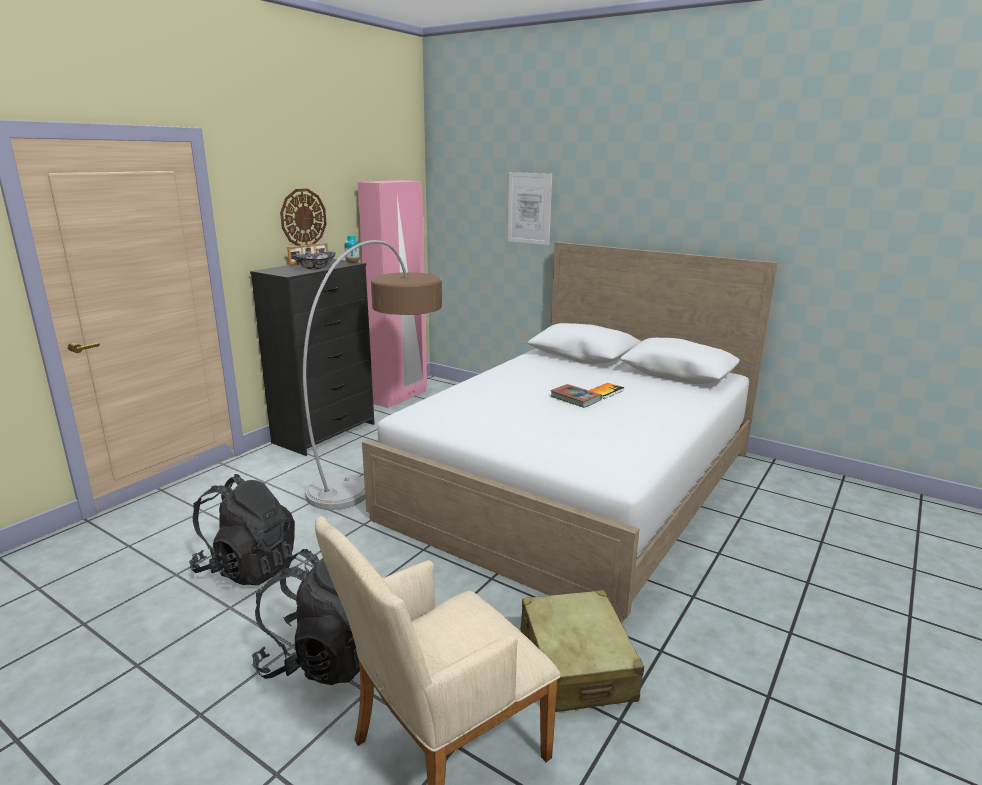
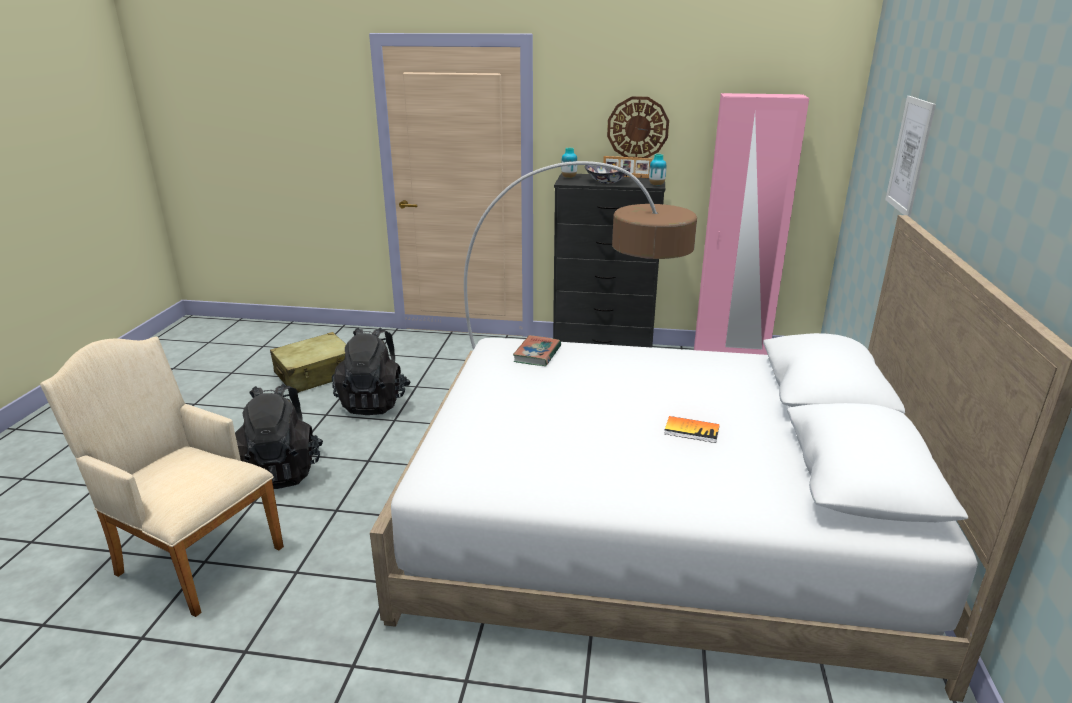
camera: 65 degrees right, 5 degrees up
beige suitcase [521,590,644,712] -> beige suitcase moved to [270,332,346,393]
book [550,384,602,408] -> book moved to [513,335,561,366]
none -> vase [561,148,577,178]

